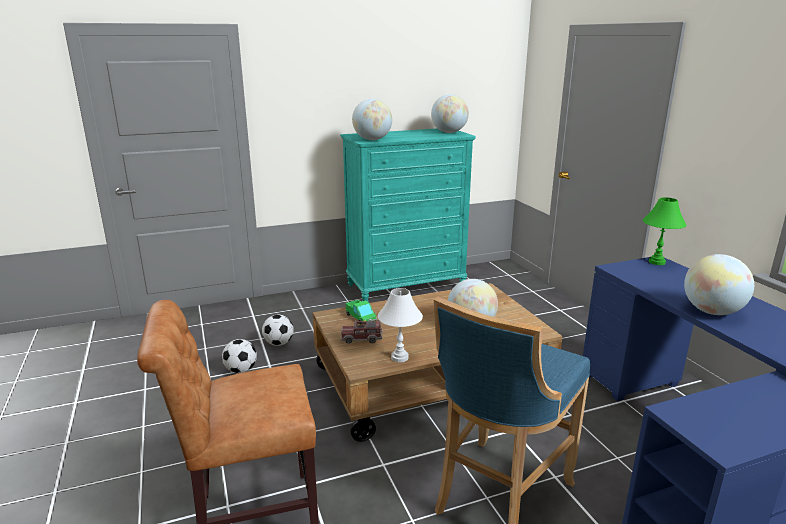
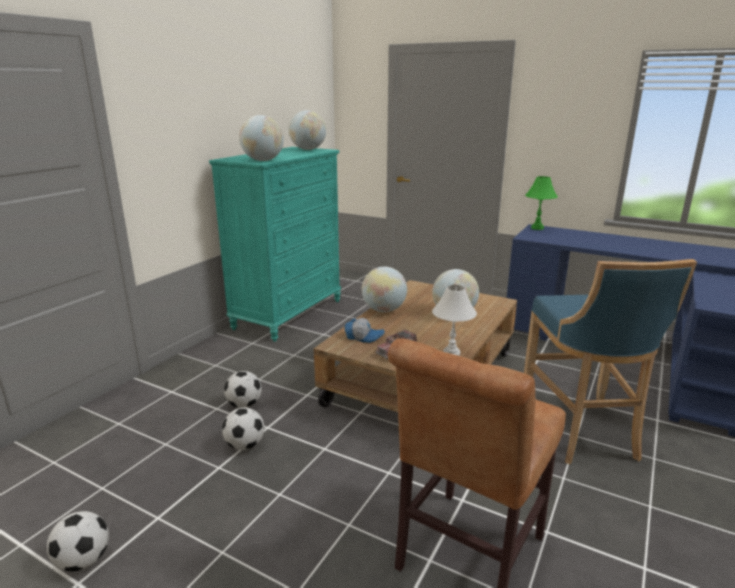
camera: 40 degrees left, 0 degrees up
toy truck [345,300,377,324] -> cap [345,318,385,343]
globe [684,254,754,315] -> globe moved to [362,267,407,312]
none -> football [47,511,109,572]

